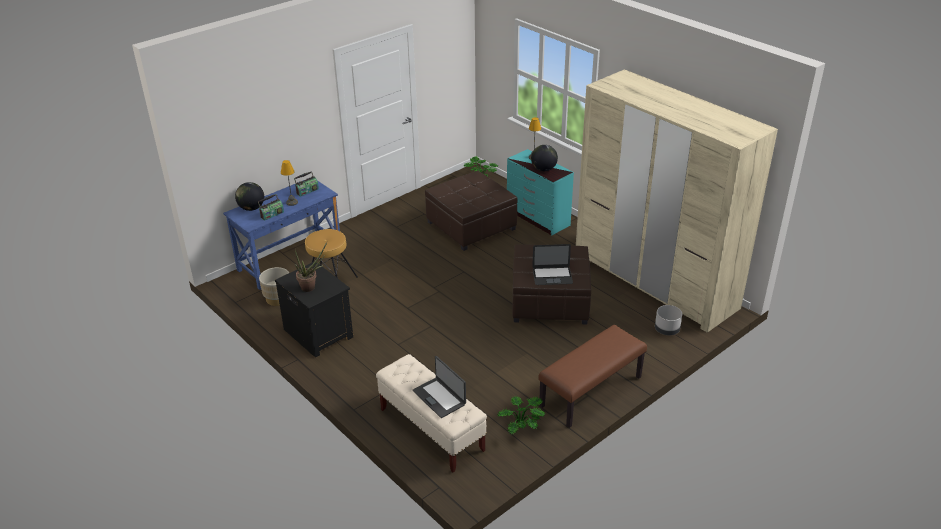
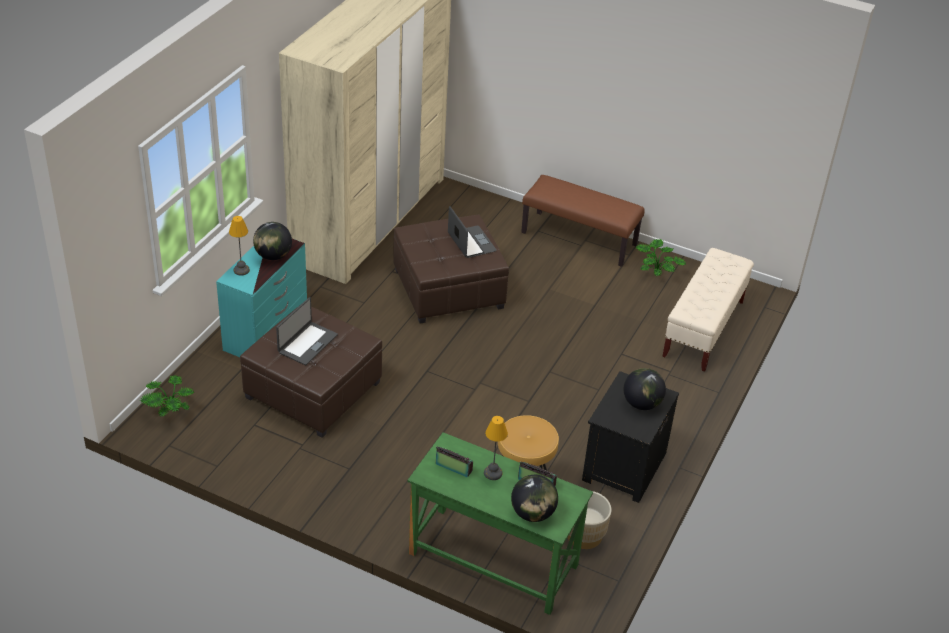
camera: 115 degrees left, 5 degrees up
blue desk [223,178,340,290] -> green desk [407,432,593,615]
potted plant [295,242,327,292] -> globe [624,368,666,410]
laptop [413,356,466,418] -> laptop moved to [276,297,338,366]
grey planter [655,305,682,335] -> none

